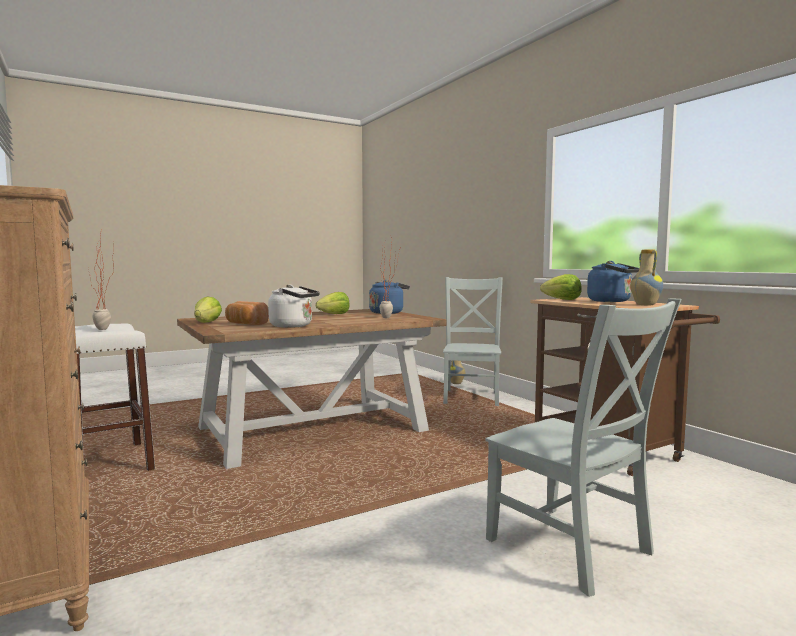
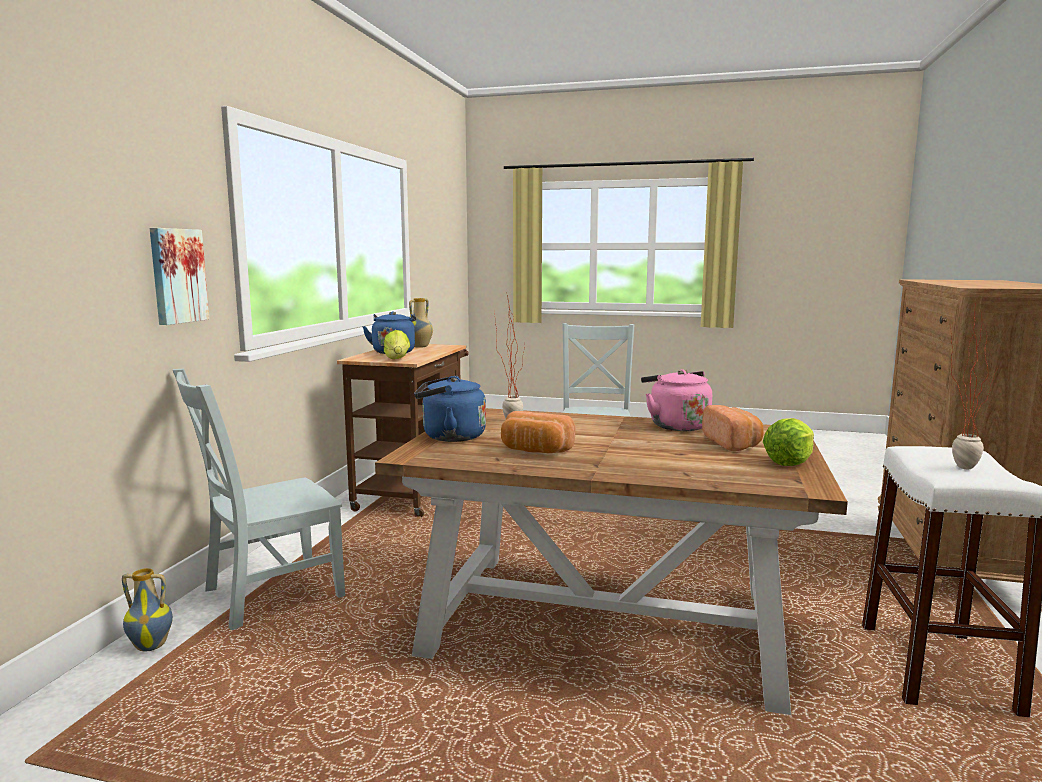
camera: 135 degrees left, 5 degrees up
white kettle [268,284,320,328] -> pink kettle [641,369,712,431]
lettuce [316,292,350,314] -> bread [501,411,576,453]
none -> picture [150,228,209,325]

